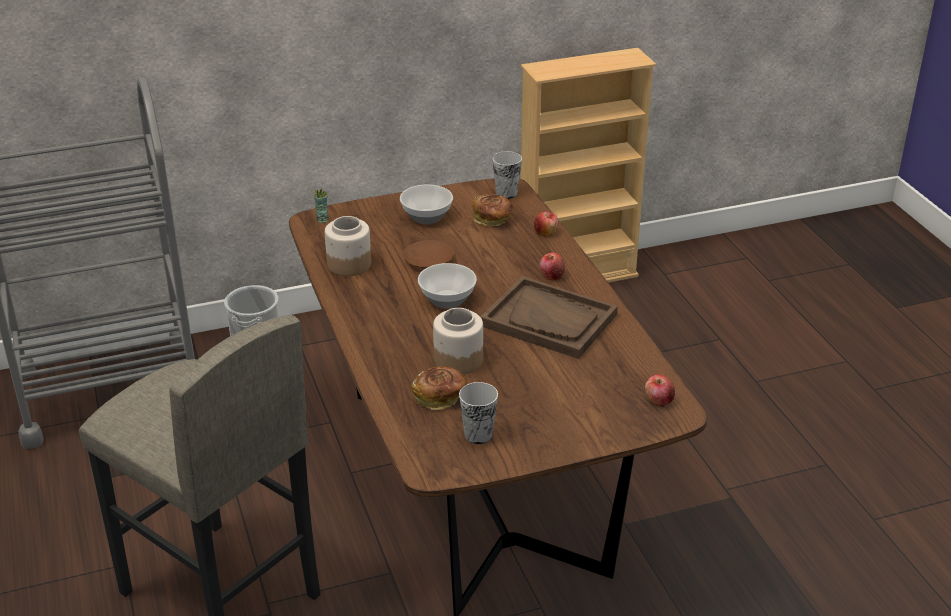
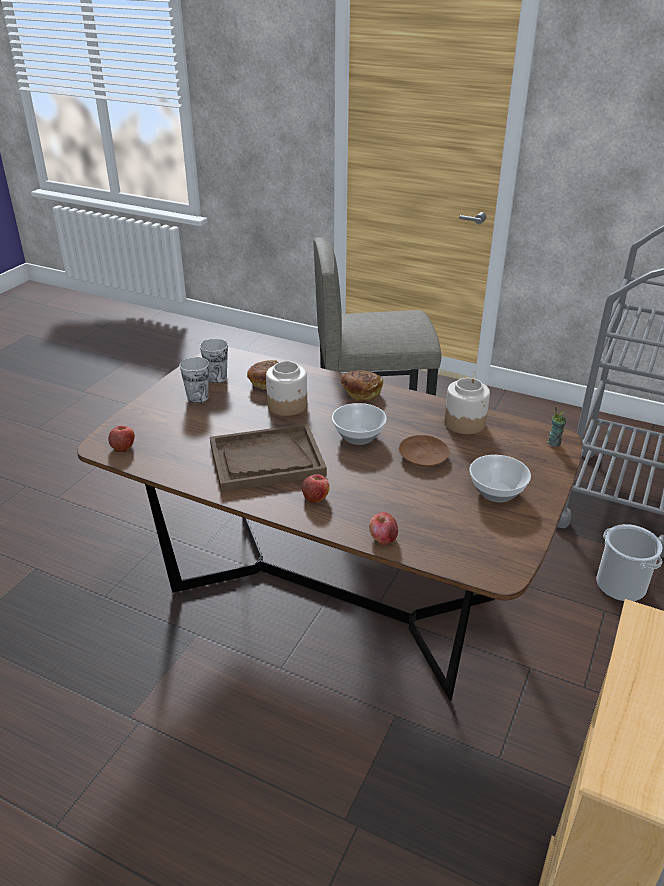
camera: 135 degrees right, 0 degrees up
bread [472,194,513,226] -> bread moved to [341,370,383,401]
cup [492,151,522,199] -> cup moved to [179,357,209,403]

